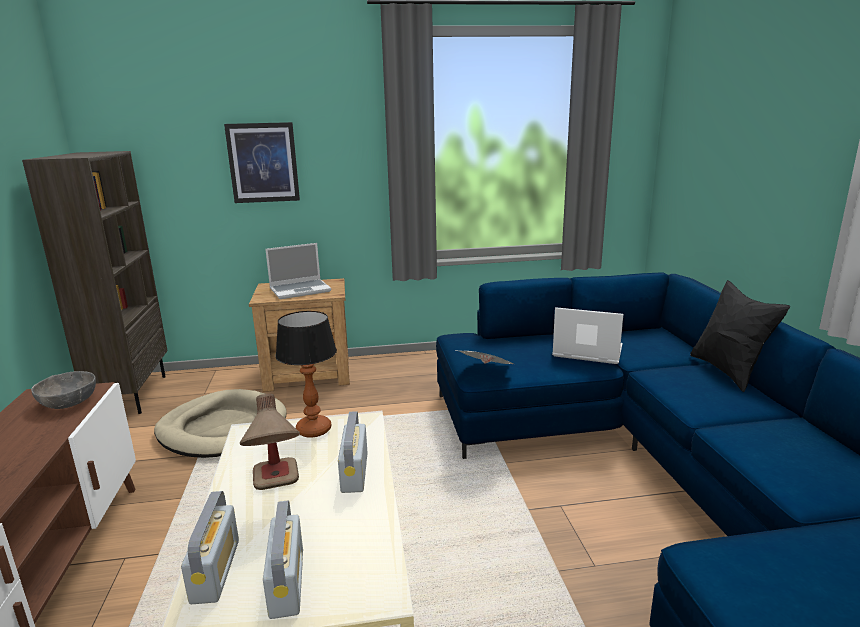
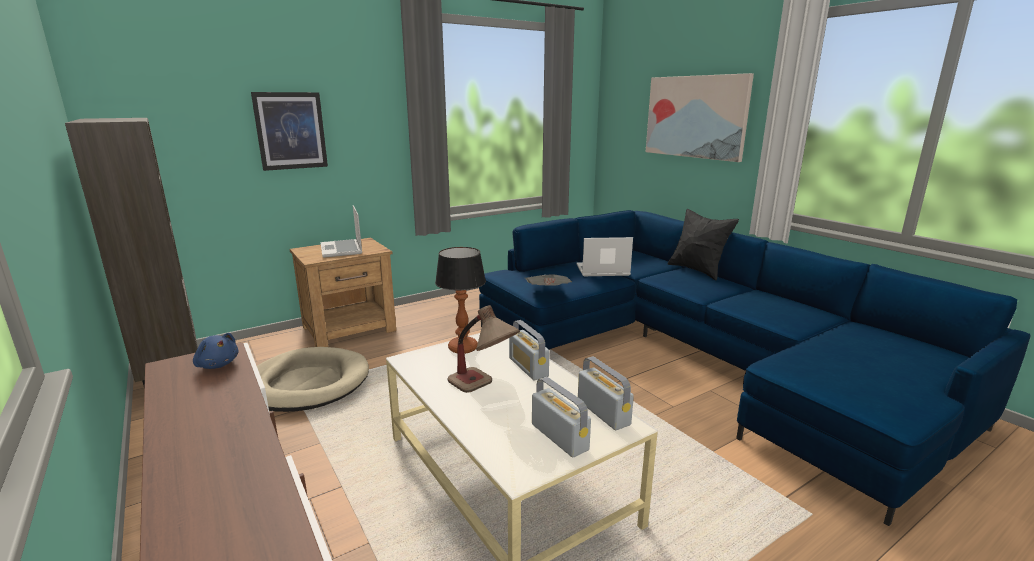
camera: 25 degrees left, 0 degrees up
grey bowl [31,371,96,409] -> blue plush toy [193,333,239,369]
radio [181,491,239,604] -> radio moved to [578,356,634,430]
laptop [265,243,331,299] -> laptop turned 120 degrees clockwise [320,205,362,258]
none -> picture [646,73,754,162]

